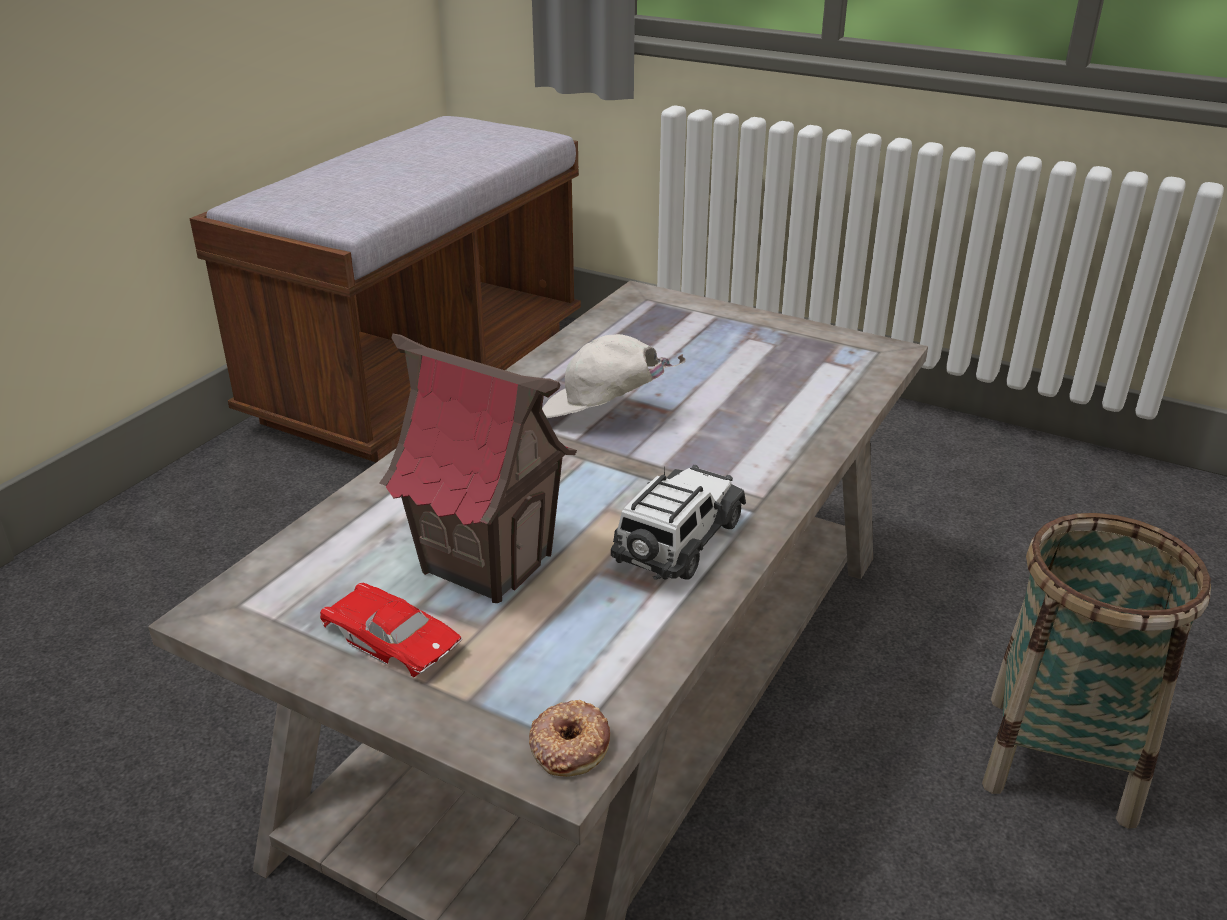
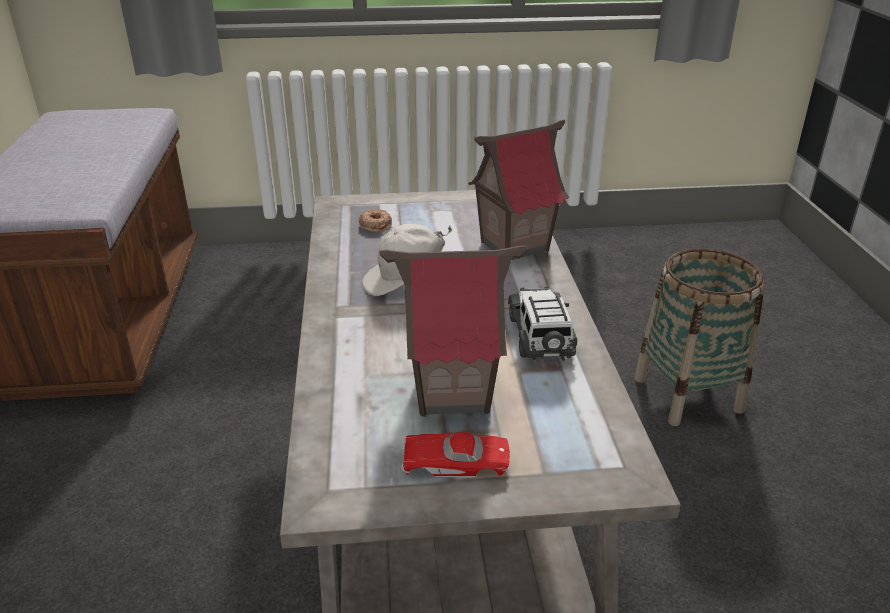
camera: 35 degrees left, 0 degrees up
donut [529,700,610,777] -> donut moved to [359,209,392,232]
none -> toy house [468,120,569,260]

